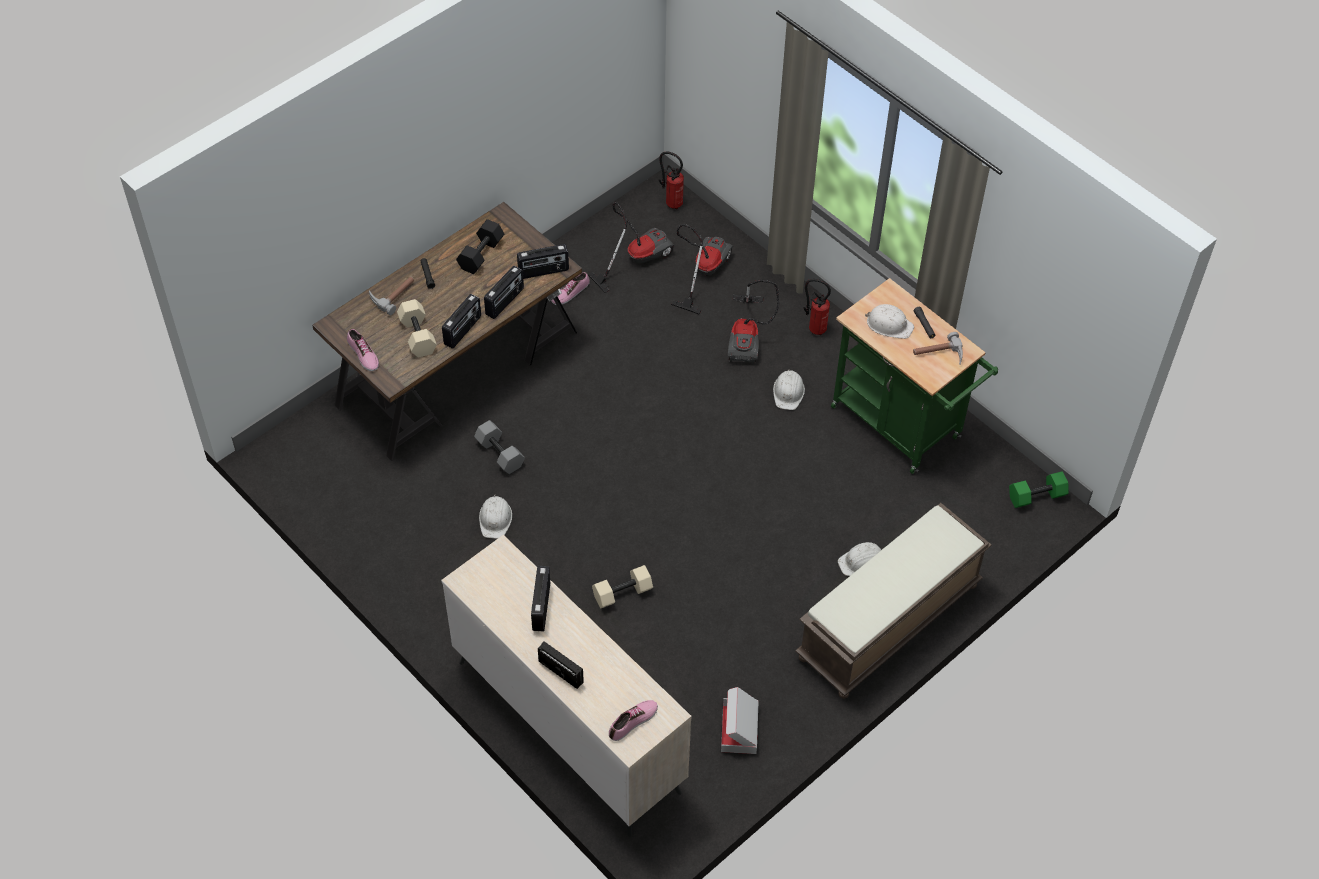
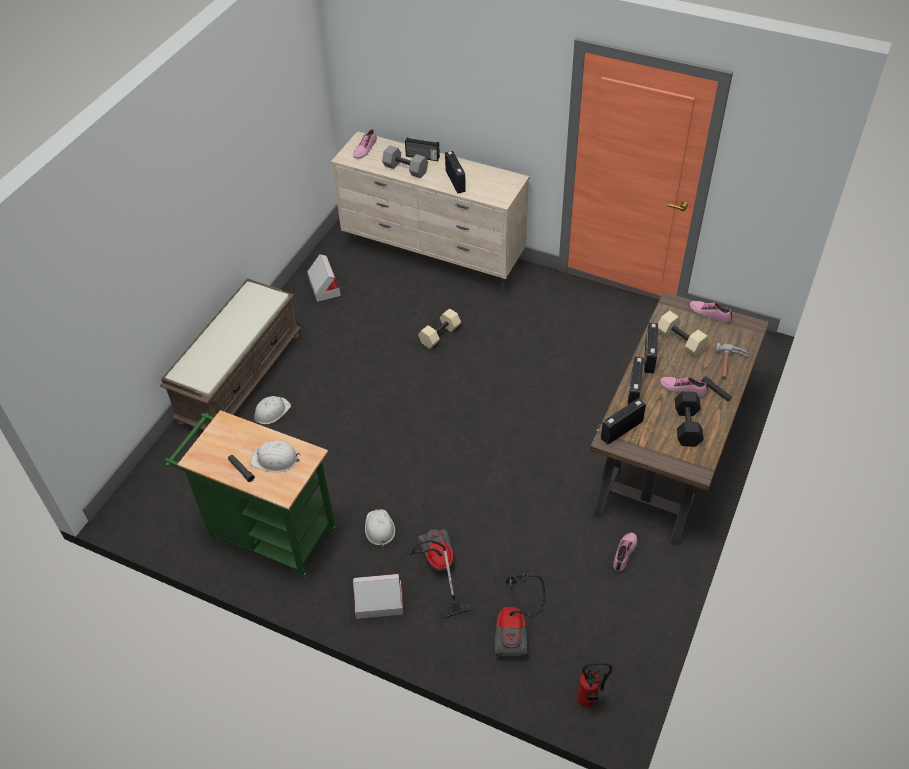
camera: 160 degrees right, 5 degrees down
grey dumbbell [474,420,525,474] -> grey dumbbell moved to [382,145,428,178]
white hard hat [479,494,512,539] -> none
vacuum cleaner [588,202,674,293] -> none
fire extinguisher [804,279,831,335] -> cardboard box [353,574,403,619]
hammer [913,332,963,365] -> none
green dumbbell [1009,471,1069,508] -> none
none -> shoe [660,377,708,397]

